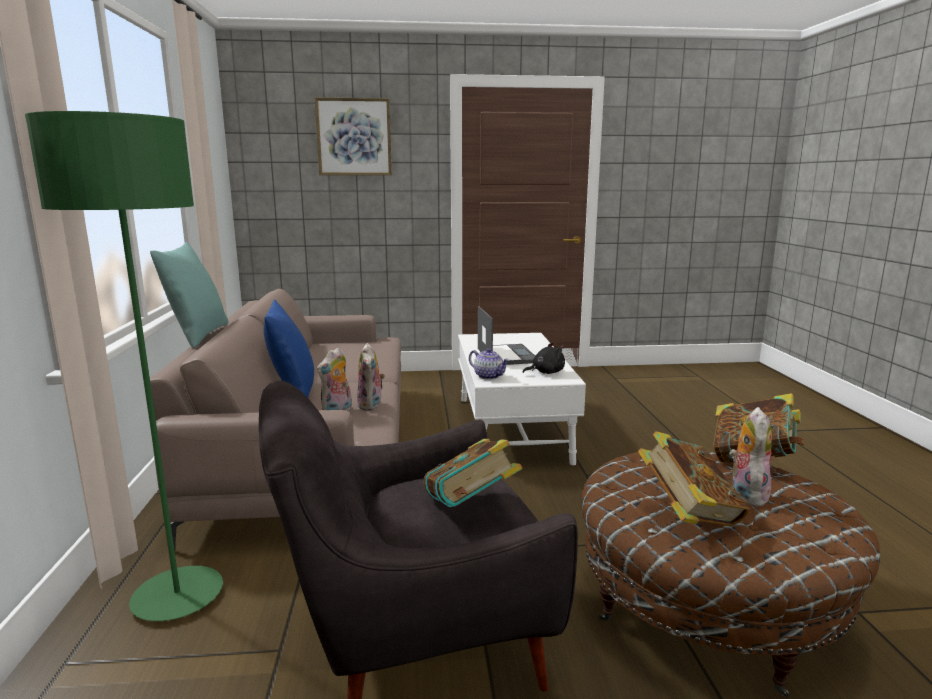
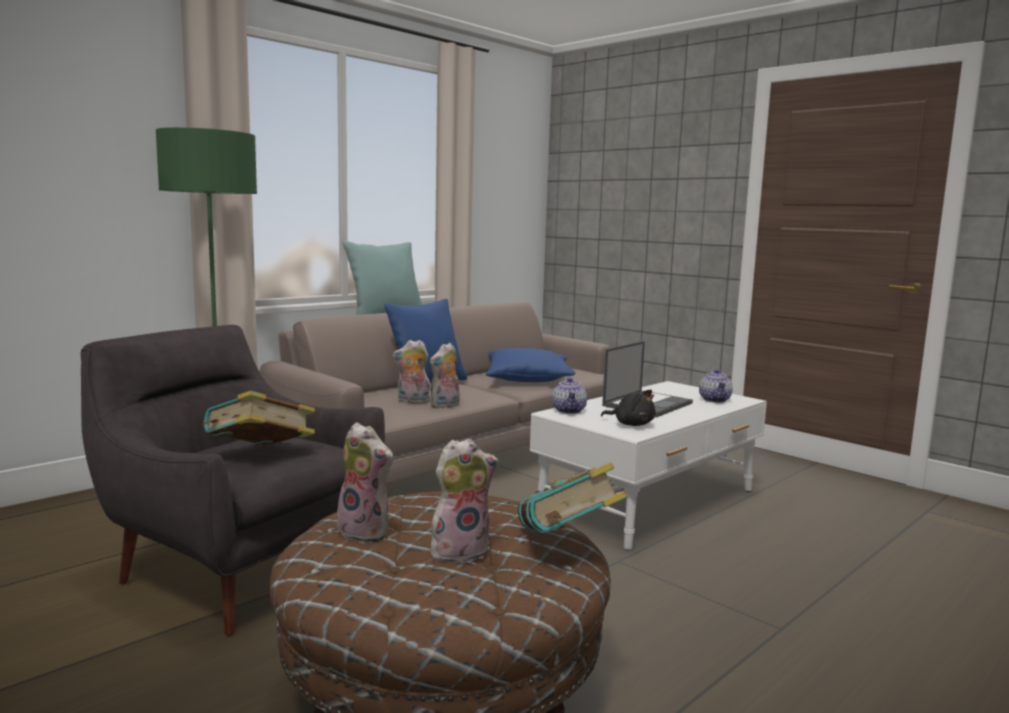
camera: 50 degrees right, 5 degrees down
picture [314,97,392,175] -> none
book [638,431,750,526] -> plush toy [337,422,393,543]
none -> blue pillow [486,348,576,382]
none -> teapot [699,369,733,403]

